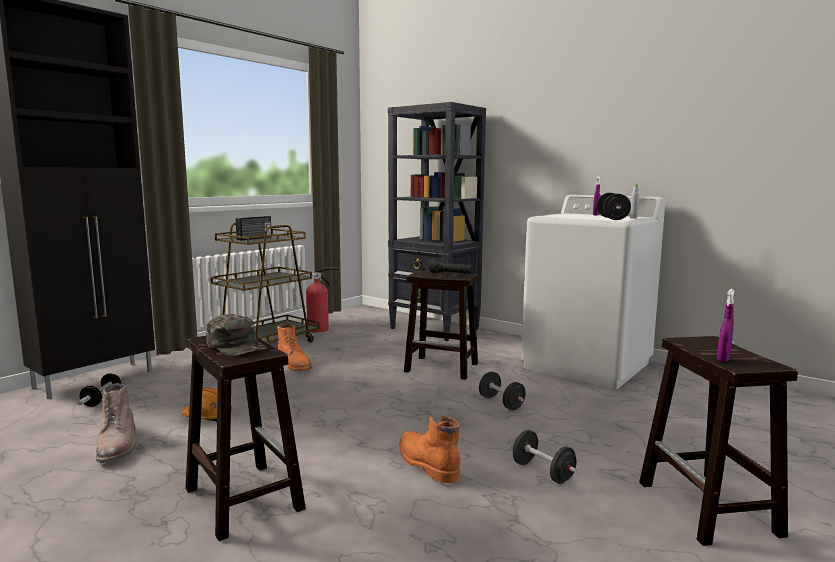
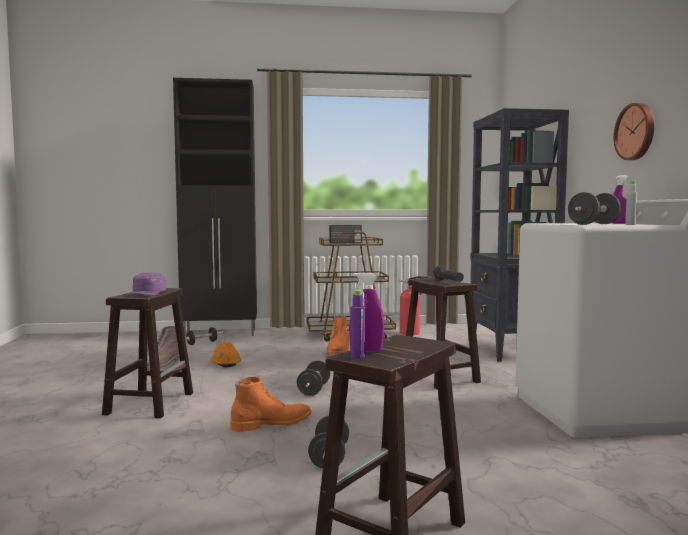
camera: 45 degrees right, 5 degrees down
green cap [206,314,268,356] -> purple cap [126,272,166,295]
orange boot [399,416,461,484] -> orange boot turned 45 degrees clockwise [230,376,312,432]
black dumbbell [479,372,526,410] -> black dumbbell moved to [297,361,330,396]
none -> purple bottle [350,290,365,359]
none -> wall clock [614,103,654,160]

